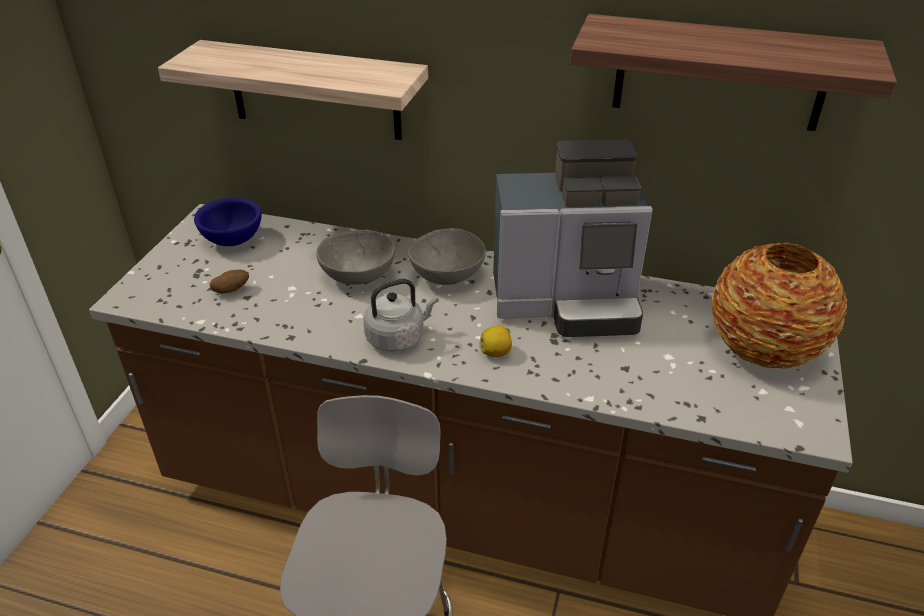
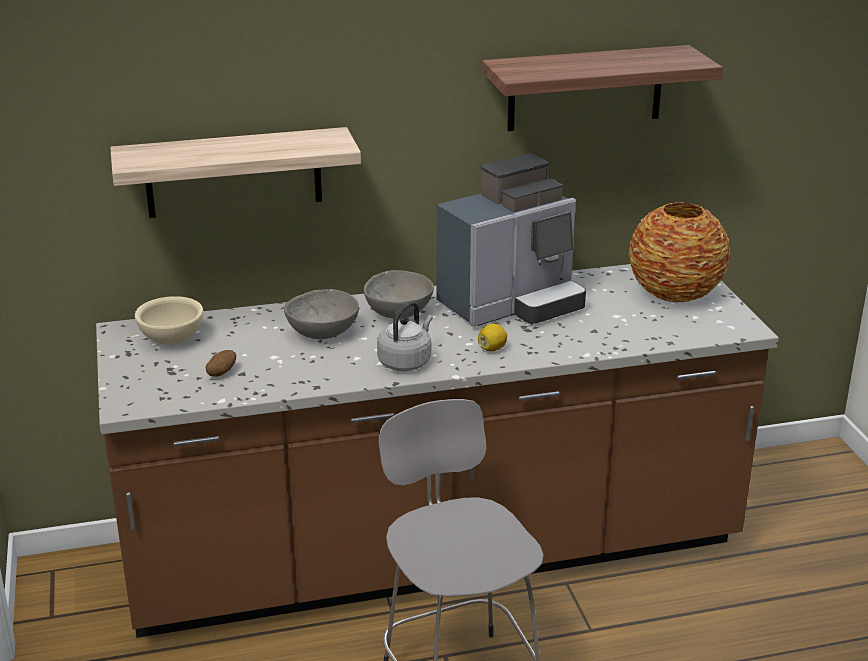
camera: 30 degrees left, 10 degrees down
blue bowl [194,197,262,246] -> beige bowl [135,296,203,345]

